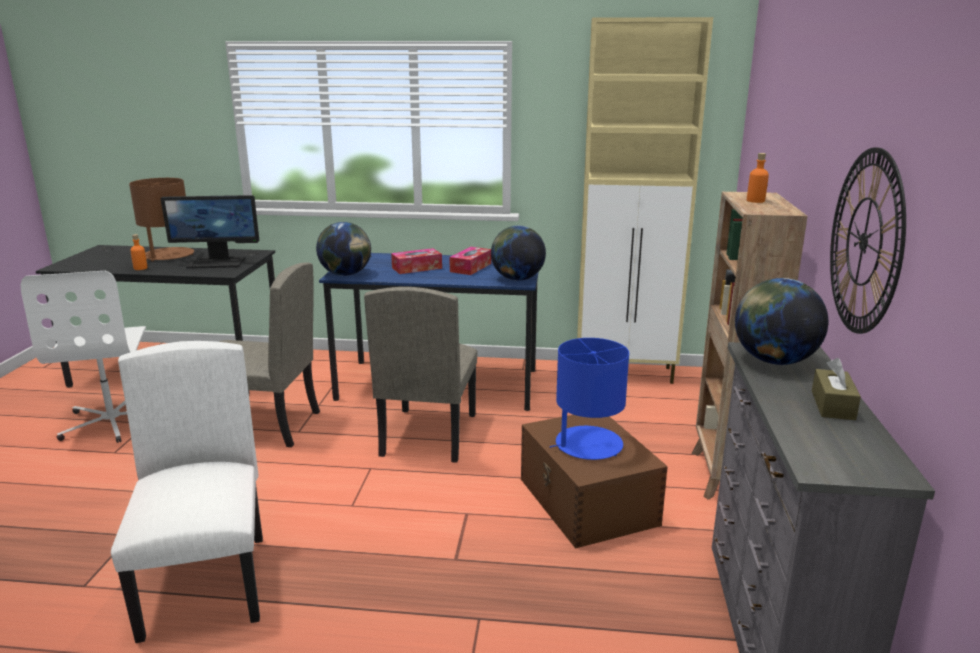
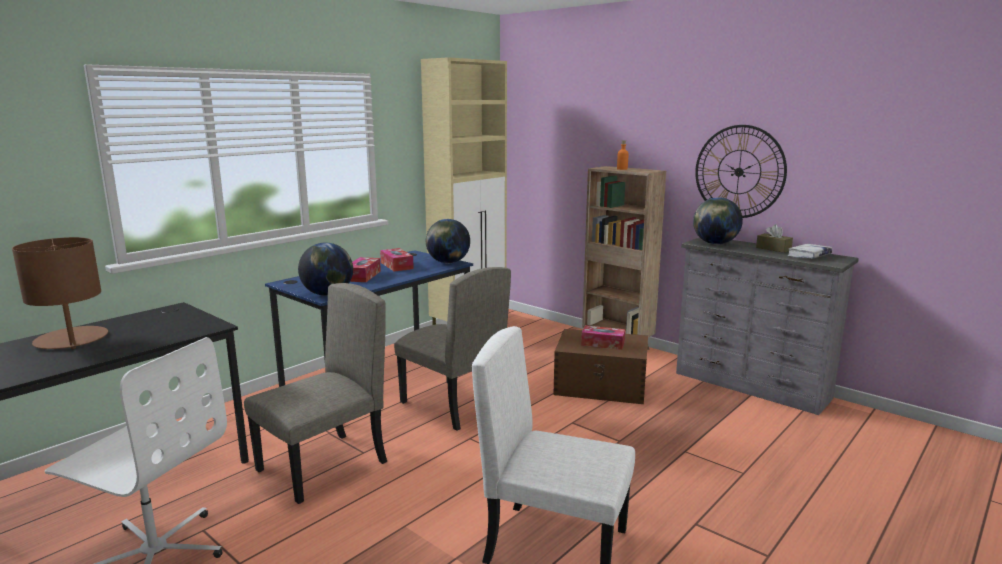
camera: 55 degrees left, 5 degrees down
orange bottle [130,234,148,270] -> none
monitor [161,195,259,269] -> none
blue table lamp [550,338,629,460] -> tissue box [581,325,625,350]
none -> white book [787,244,833,258]

